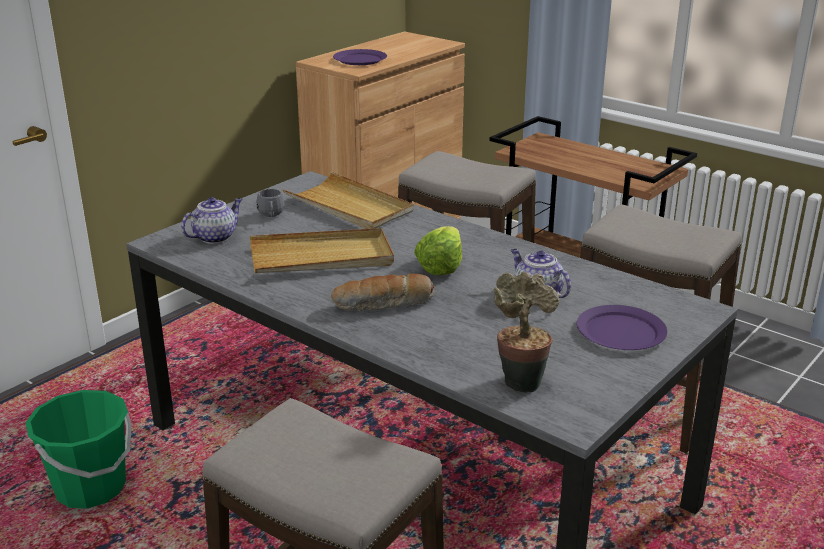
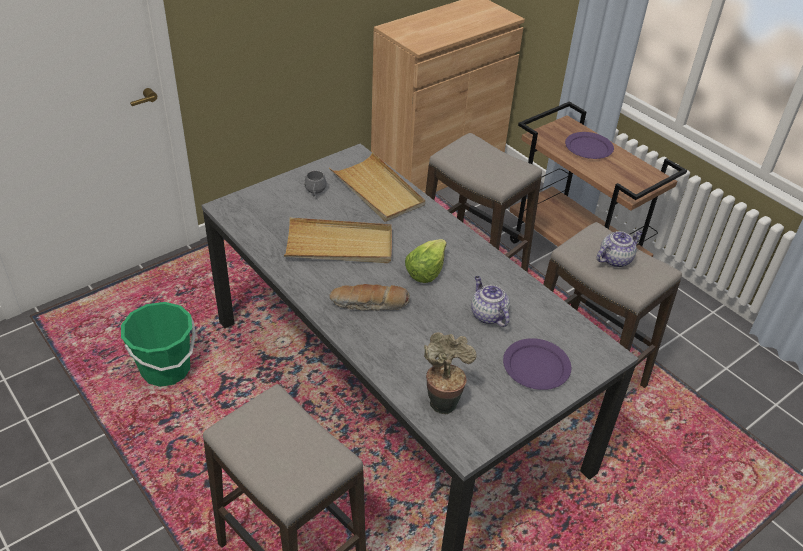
camera: 10 degrees right, 15 degrees up
teapot [181,197,242,244] -> teapot moved to [597,231,643,268]
purple plate [333,49,387,65] -> purple plate moved to [565,132,614,159]

